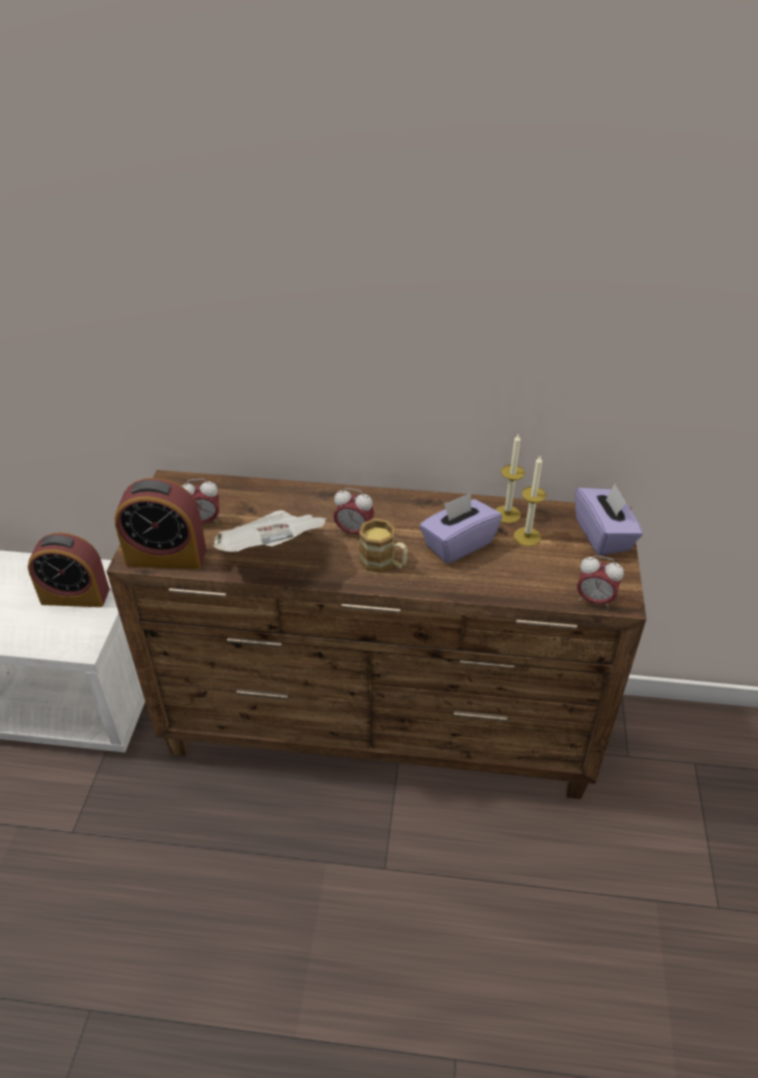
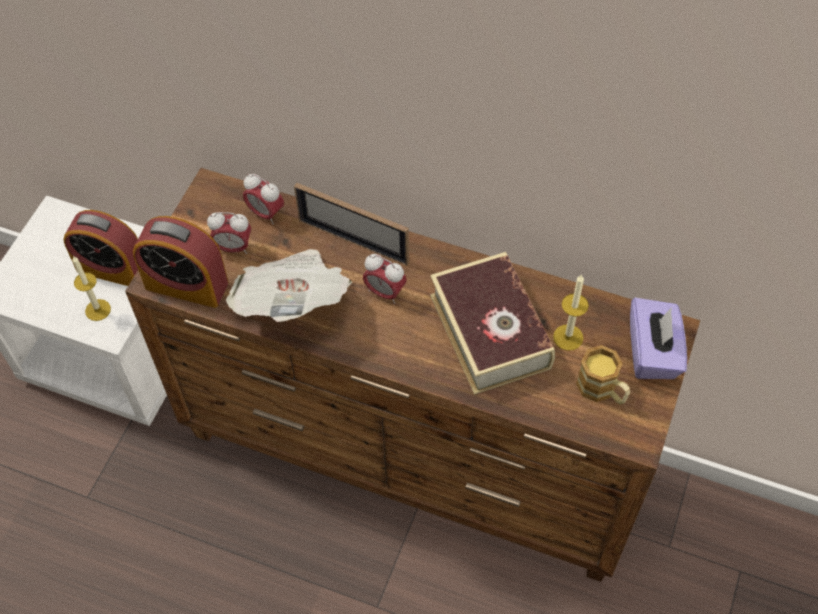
camera: 15 degrees right, 15 degrees up
mug [359,518,408,573] -> mug moved to [576,345,630,405]
purple tissue box [419,493,502,564] -> book [430,252,555,395]
candle [496,434,525,523] -> candle moved to [72,256,111,321]
alarm clock [577,555,624,609] -> alarm clock moved to [243,174,284,224]
none -> picture frame [294,182,409,266]

